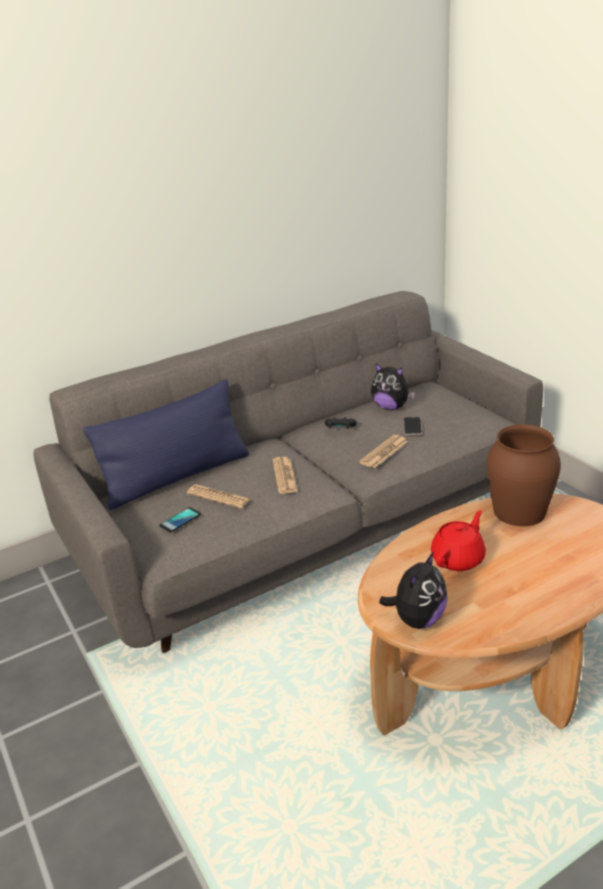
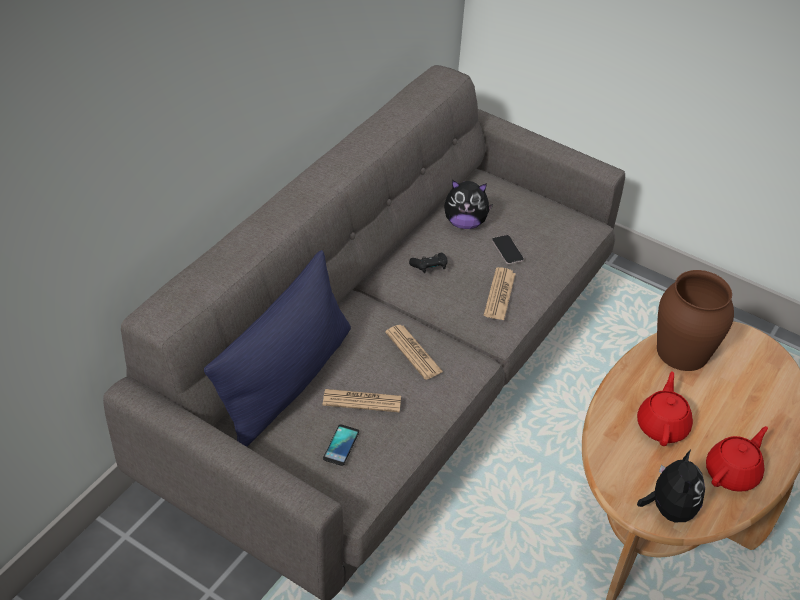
camera: 30 degrees left, 15 degrees up
none -> red teapot [706,426,768,492]

